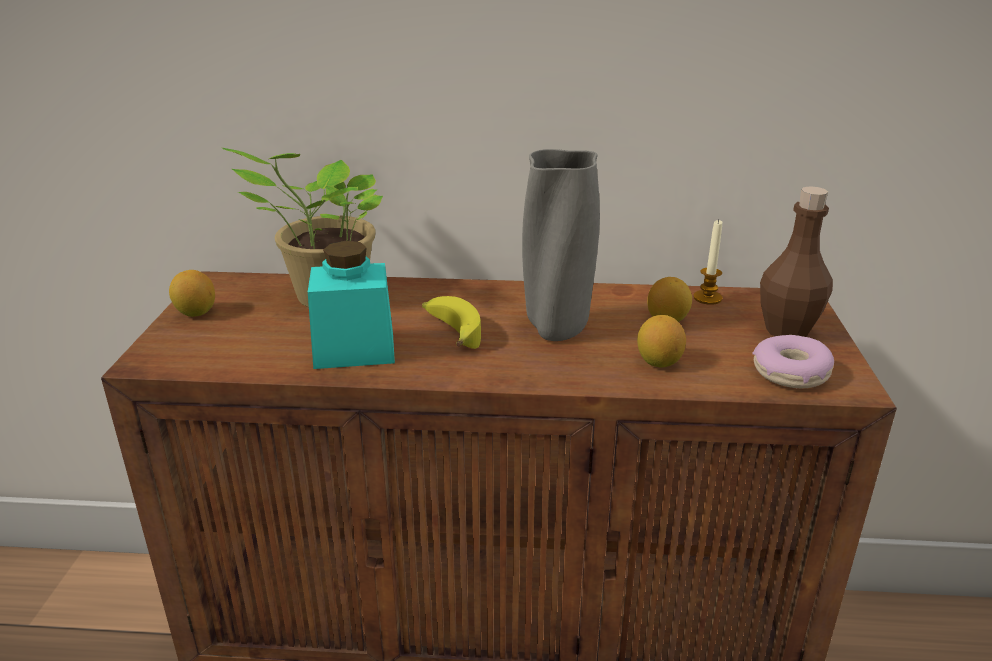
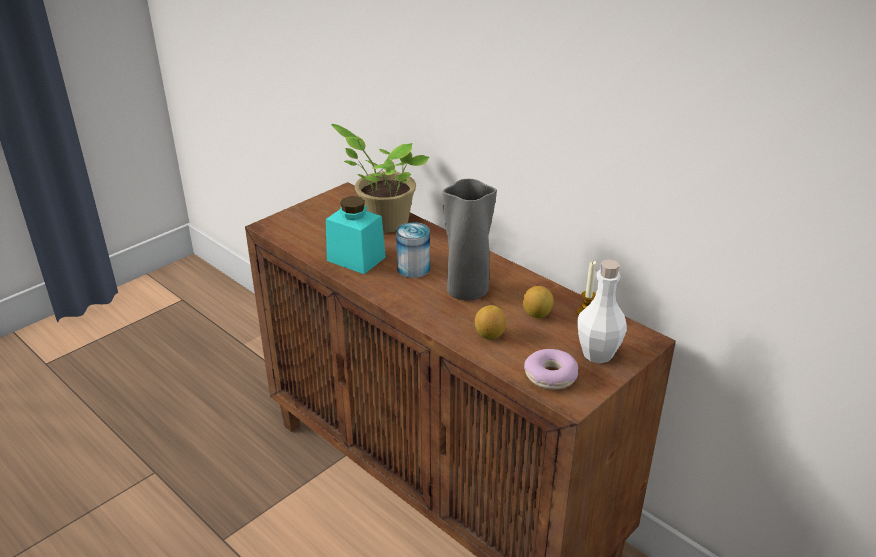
camera: 40 degrees right, 5 degrees up
lemon [169,270,215,317] -> none
banana [422,296,481,349] -> can [396,222,430,278]
brown bottle [760,186,833,337] -> white bottle [577,260,627,363]

